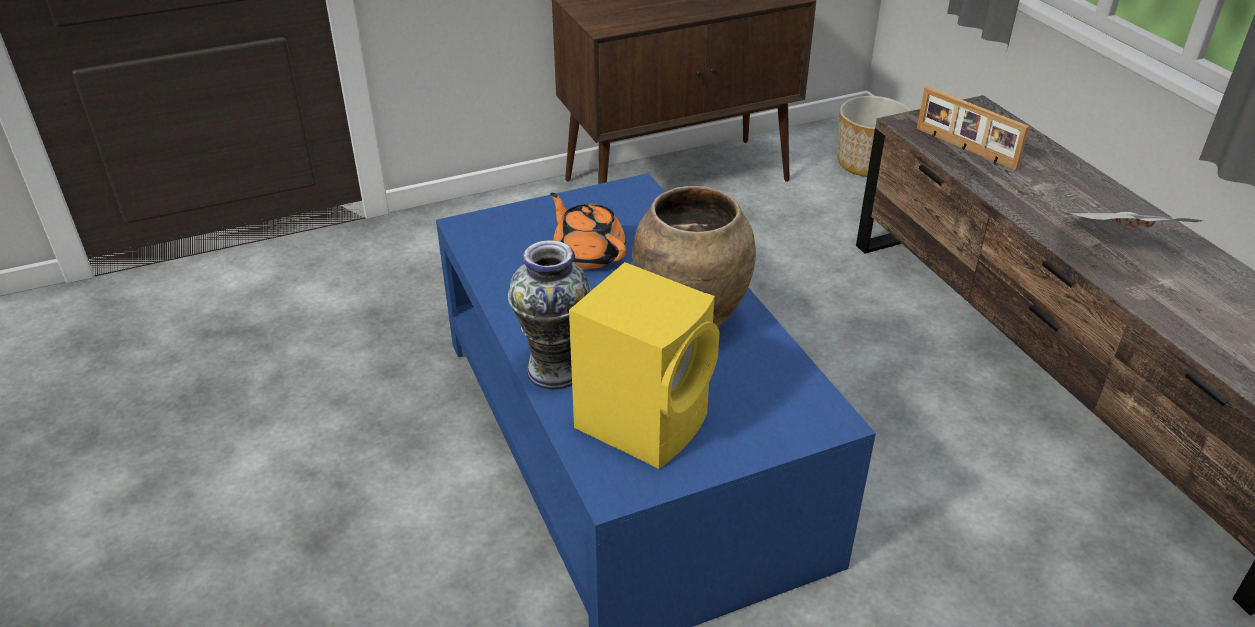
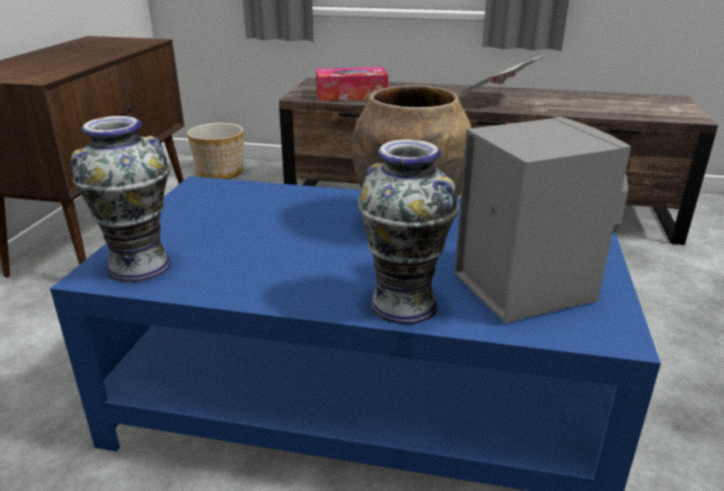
camera: 55 degrees left, 10 degrees down
orange teapot [550,193,626,269] -> none
yellow speaker [569,262,719,469] -> grey speaker [455,117,631,323]
picture frame [917,86,1029,171] -> tissue box [316,67,388,101]
none -> vase [71,116,171,283]

